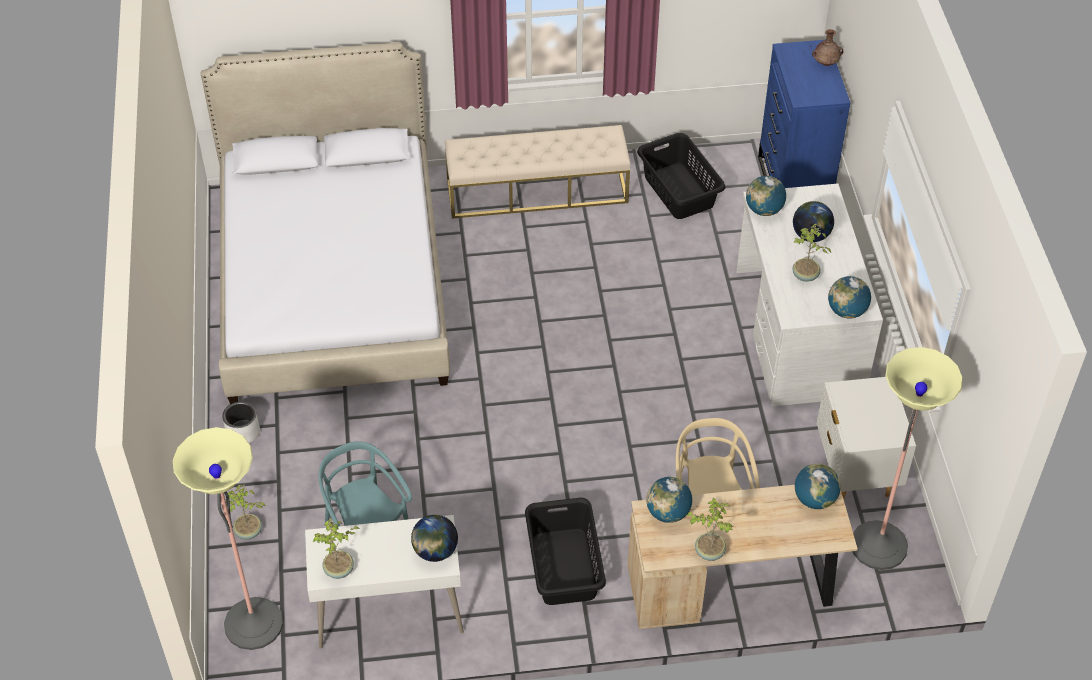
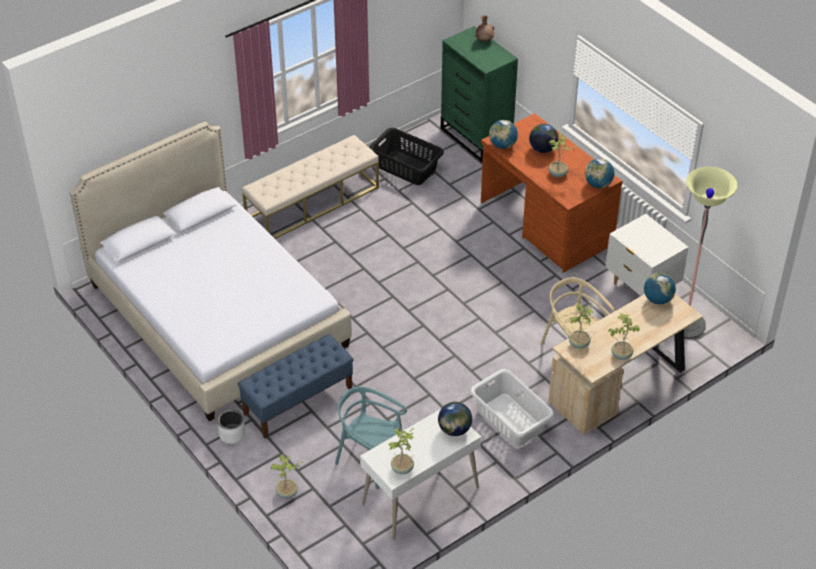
camera: 30 degrees left, 5 degrees down
floor lamp [173,427,283,650] -> none
black laundry basket [525,498,606,605] -> white laundry basket [470,369,554,447]
globe [646,477,692,523] -> potted plant [569,303,594,349]
white desk [736,184,883,406] -> brown desk [481,113,623,273]
blue dresser [758,40,850,188] -> green dresser [441,26,518,162]
none -> blue bench [238,334,354,438]

